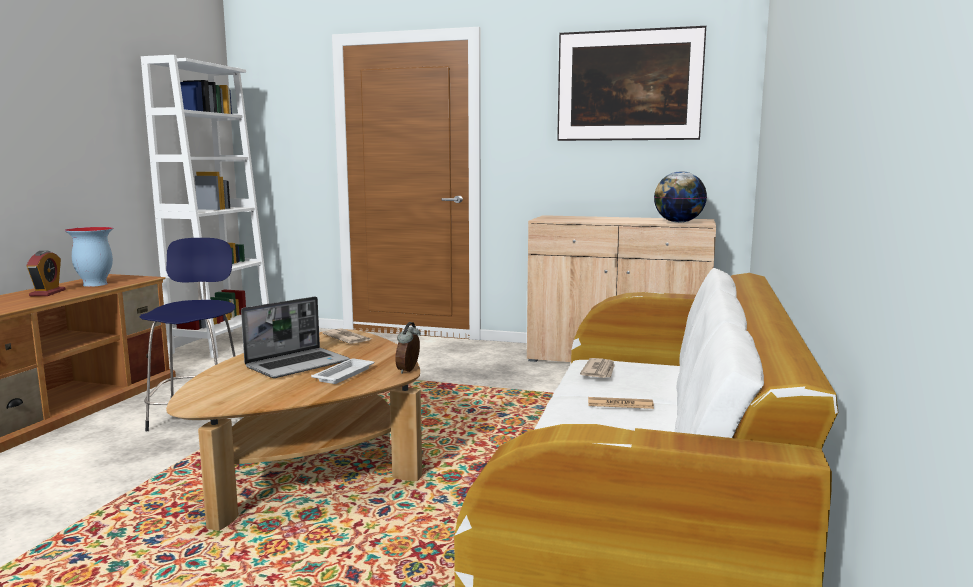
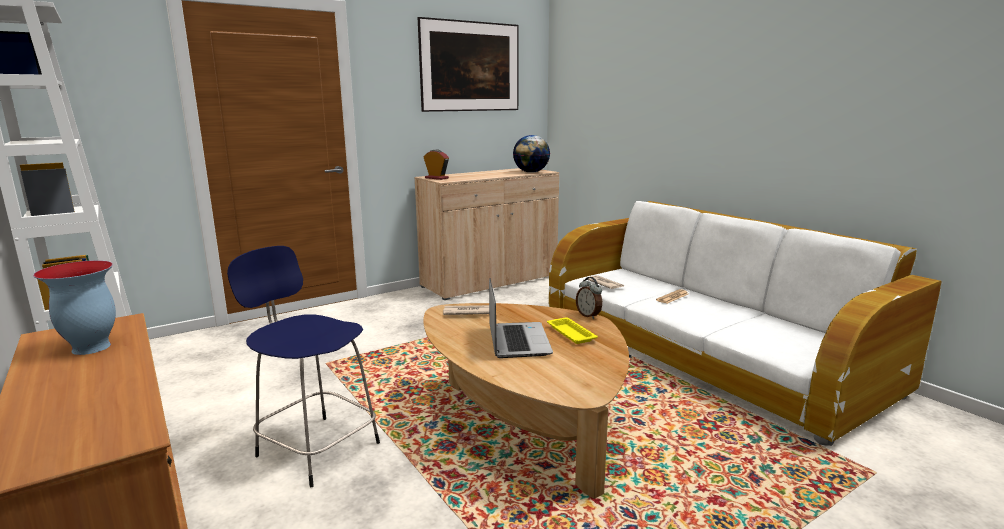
camera: 50 degrees left, 5 degrees up
alarm clock [27,251,65,296] -> alarm clock moved to [424,150,449,180]
white tray [311,359,374,384] -> yellow tray [547,317,598,344]

